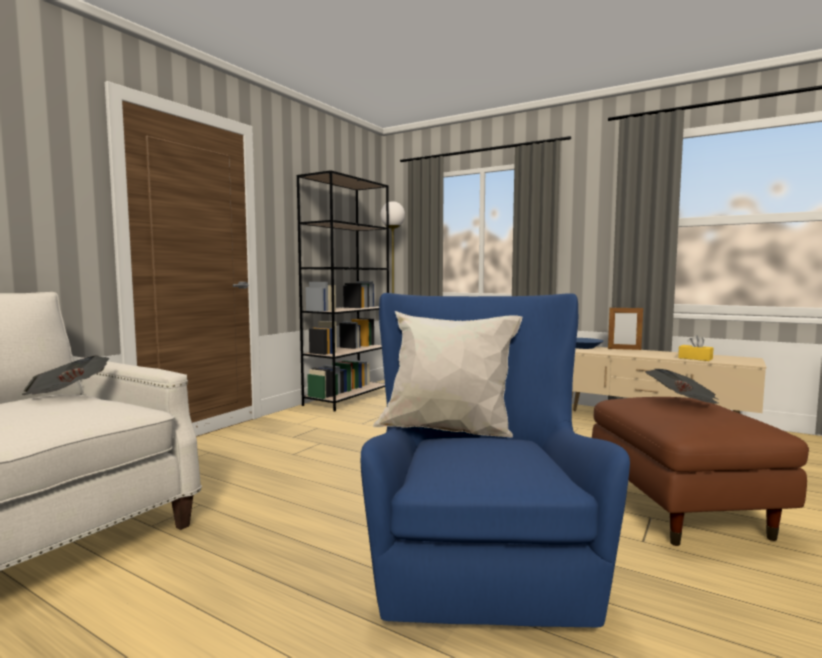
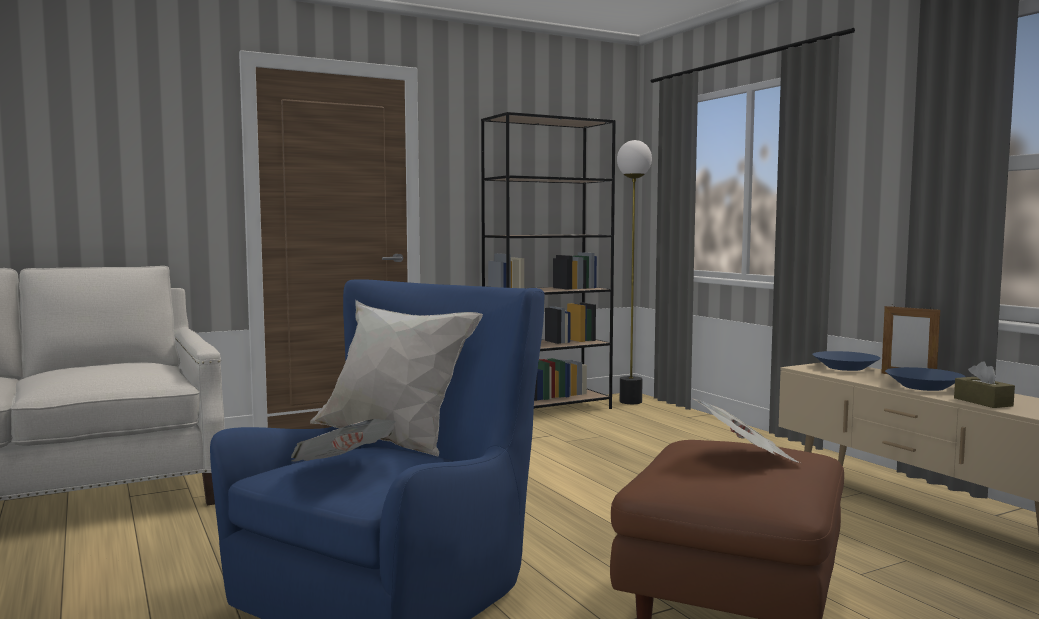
camera: 30 degrees right, 0 degrees up
newspaper [22,355,109,395] -> newspaper moved to [291,419,396,462]
yellow tissue box [678,335,713,361] -> brown tissue box [954,362,1015,408]
none -> blue bowl [885,367,965,391]

